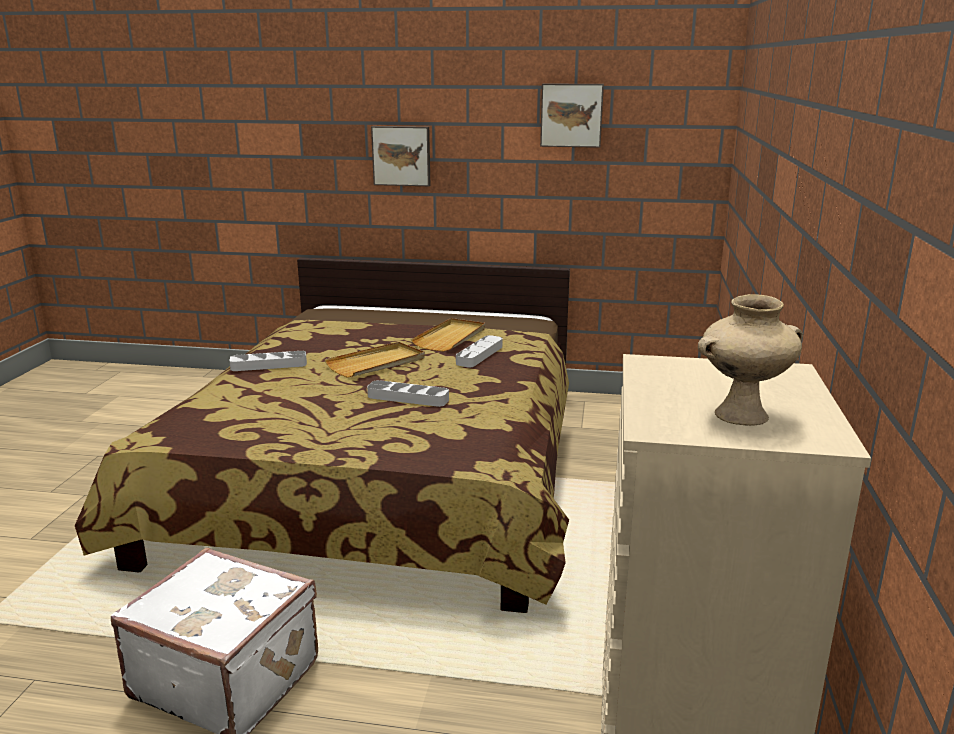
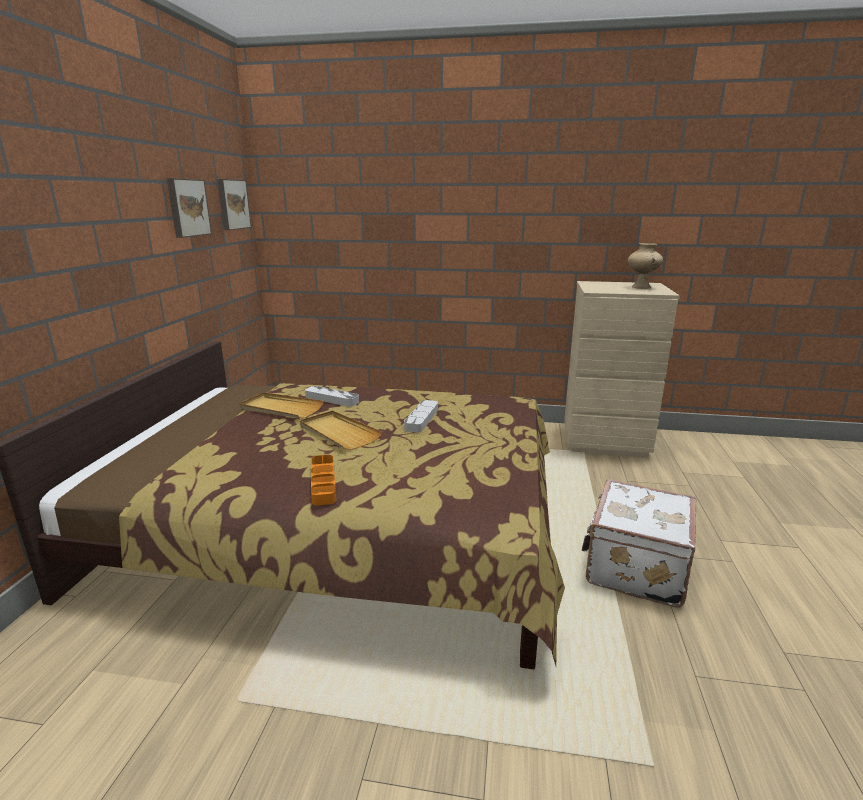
camera: 90 degrees left, 0 degrees up
grey tray [229,351,307,371] -> orange tray [311,455,336,505]
picture [371,126,430,186] -> picture moved to [217,179,252,230]

